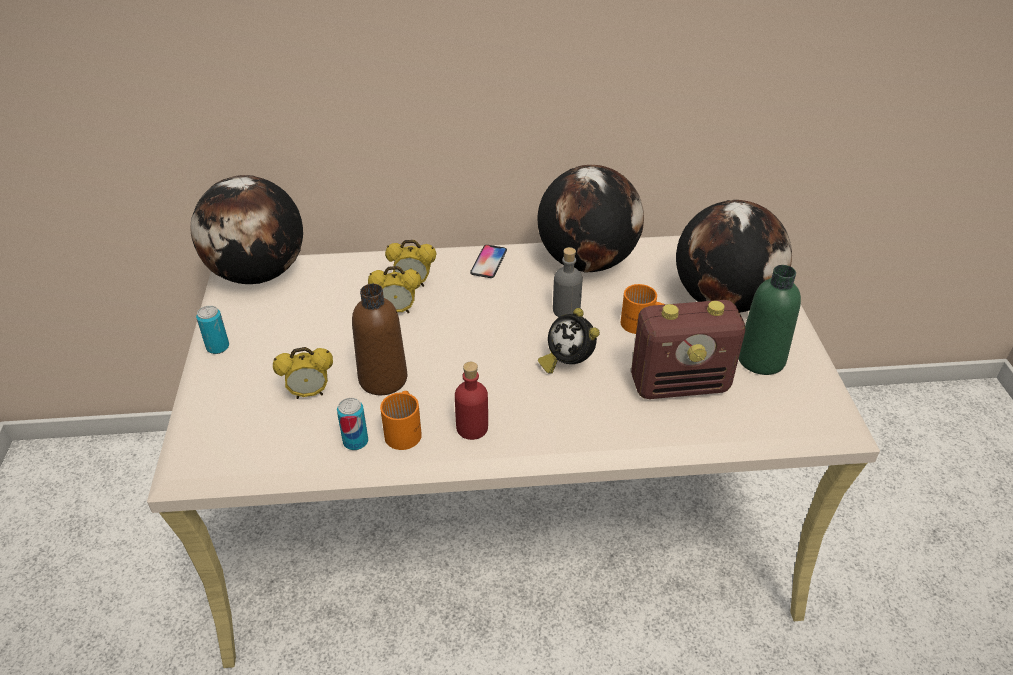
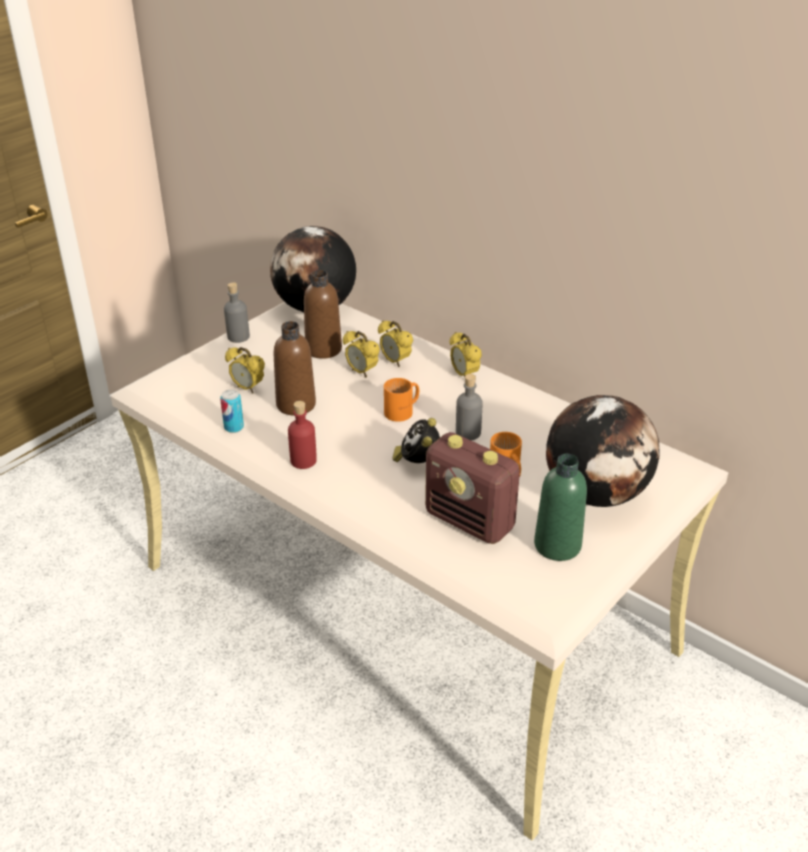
camera: 45 degrees right, 5 degrees down
can [196,305,229,354] -> grey bottle [224,282,250,343]
orange mug [380,391,422,450] -> orange mug moved to [384,378,419,422]
phone [470,245,507,278] -> alarm clock [449,332,482,377]
globe [537,165,644,273] -> none
none -> brown bottle [304,270,342,359]

